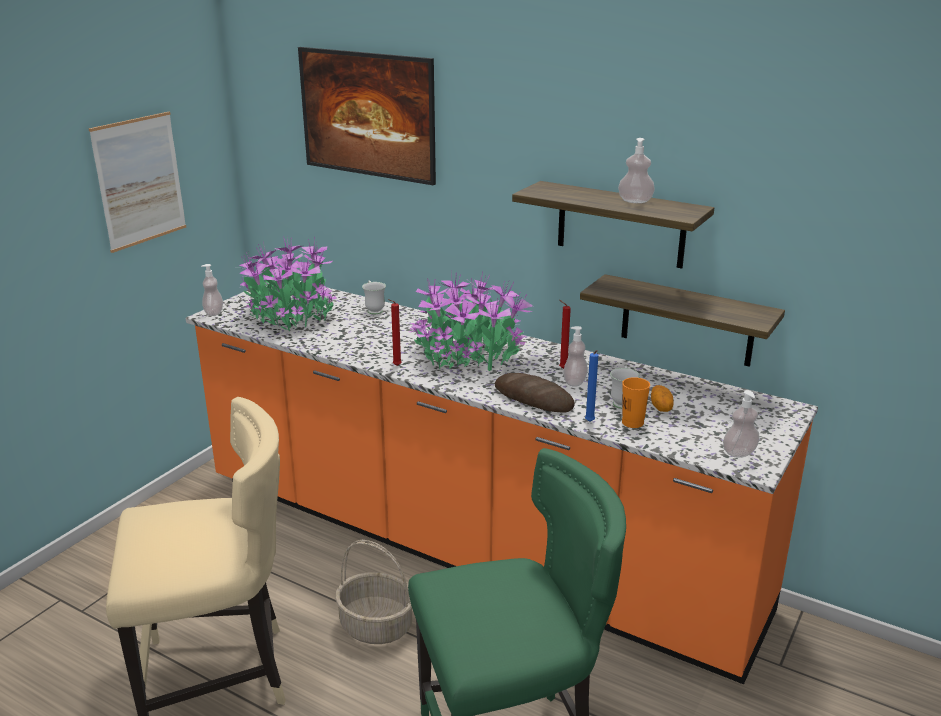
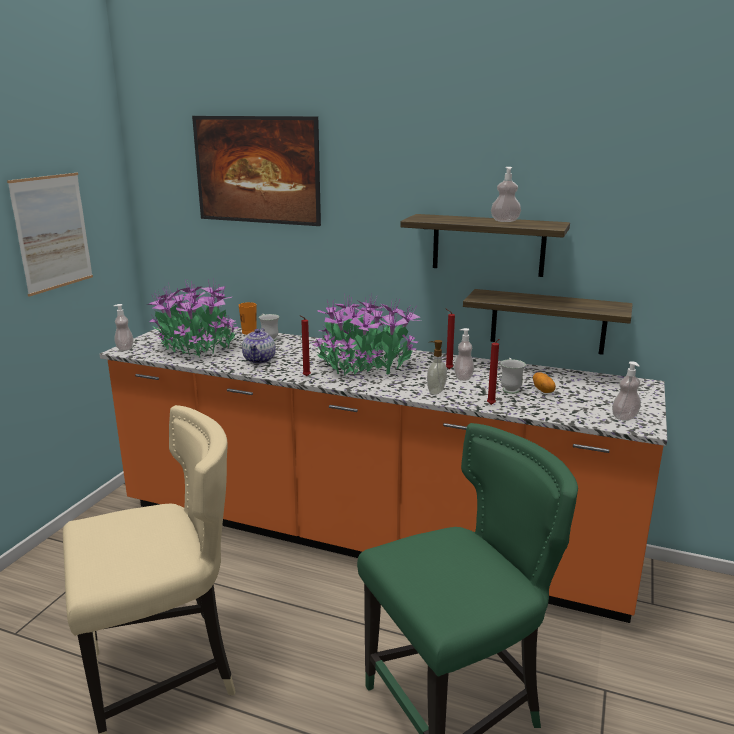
camera: 10 degrees left, 5 degrees down
basket [335,540,412,644] -> none
bread [495,373,575,413] -> soap dispenser [427,340,447,395]
blue candle [585,350,598,422] -> red candle [487,339,500,405]
orange cup [622,377,650,428] -> orange cup moved to [239,302,257,335]
none -> teapot [242,328,276,364]

